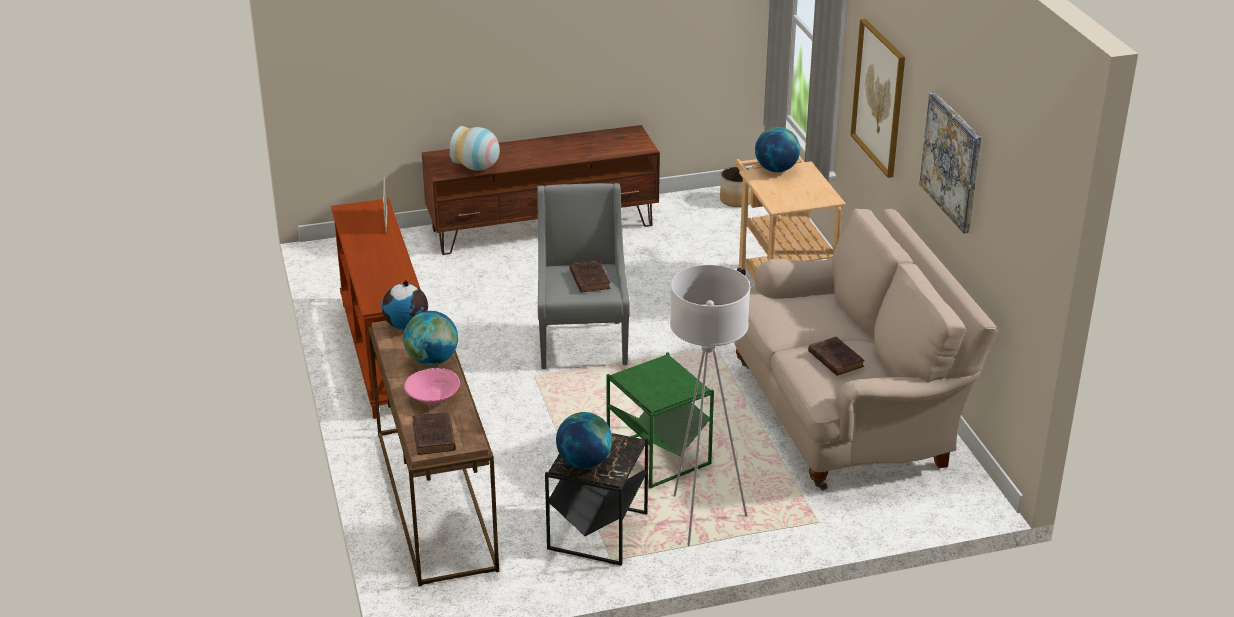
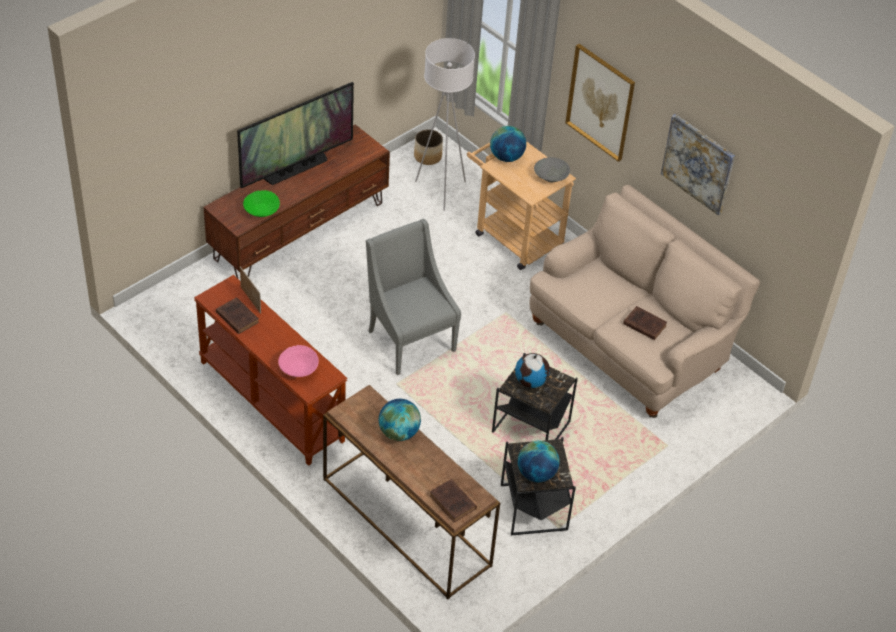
camera: 30 degrees left, 15 degrees up
globe [382,280,428,330] -> globe moved to [515,353,550,388]
pink bowl [404,368,460,404] -> pink bowl moved to [278,345,319,377]
vase [449,126,500,171] -> green bowl [243,190,280,217]
brown book [569,260,610,293] -> brown book moved to [216,297,259,334]
green side table [606,352,714,488] -> black side table [492,353,578,440]
white floor lamp [670,265,750,546] -> white floor lamp moved to [415,38,475,211]
none -> television [237,82,354,188]
none -> grey bowl [534,157,570,182]

